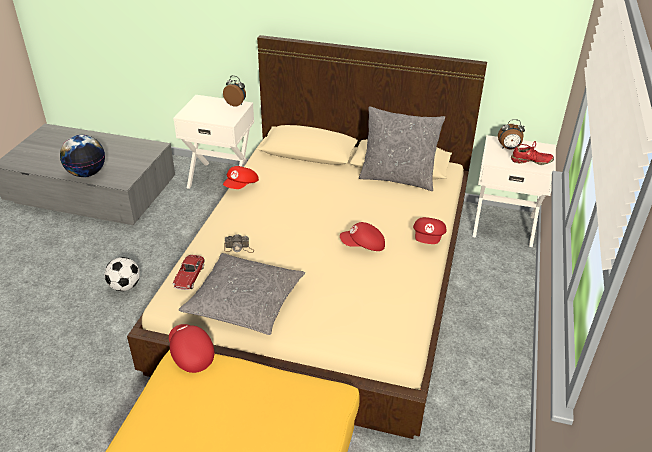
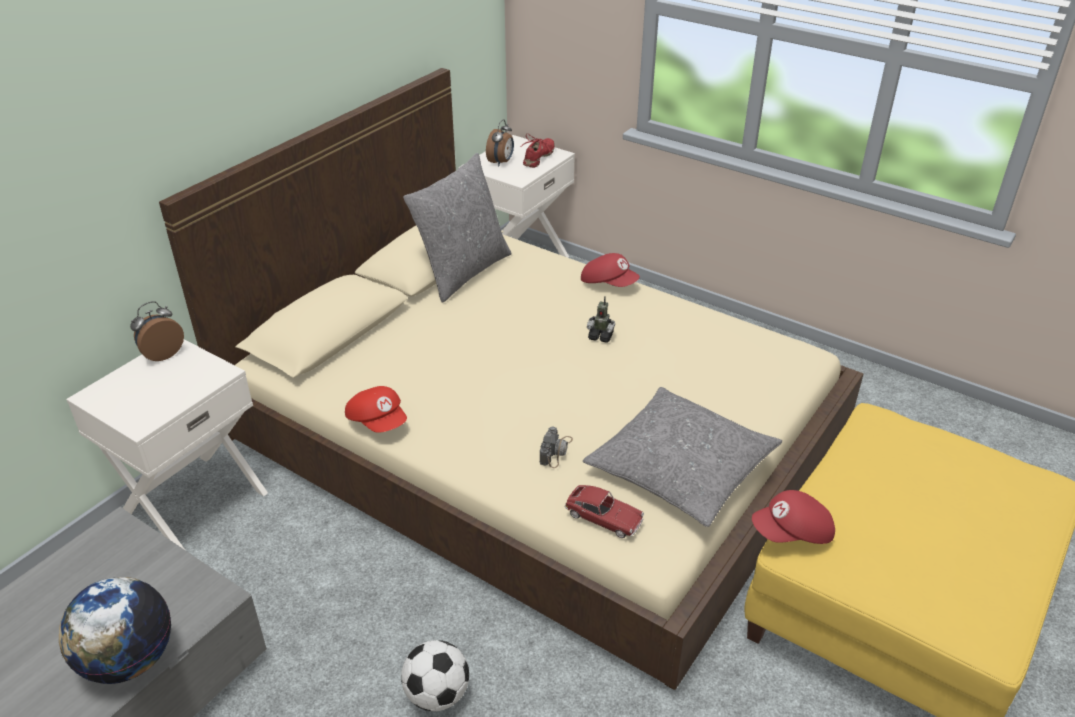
camera: 70 degrees left, 0 degrees up
red cap [340,222,385,251] -> toy robot [587,296,615,343]

